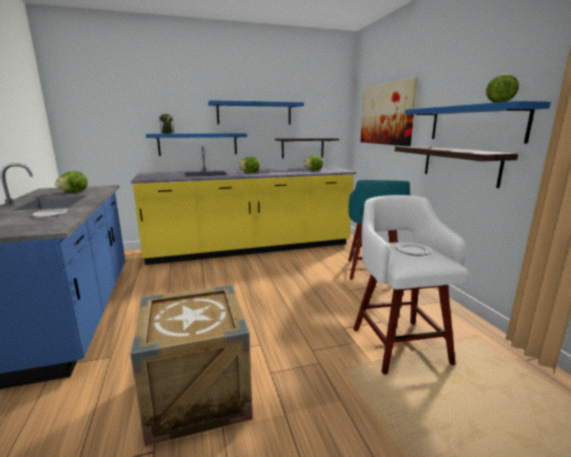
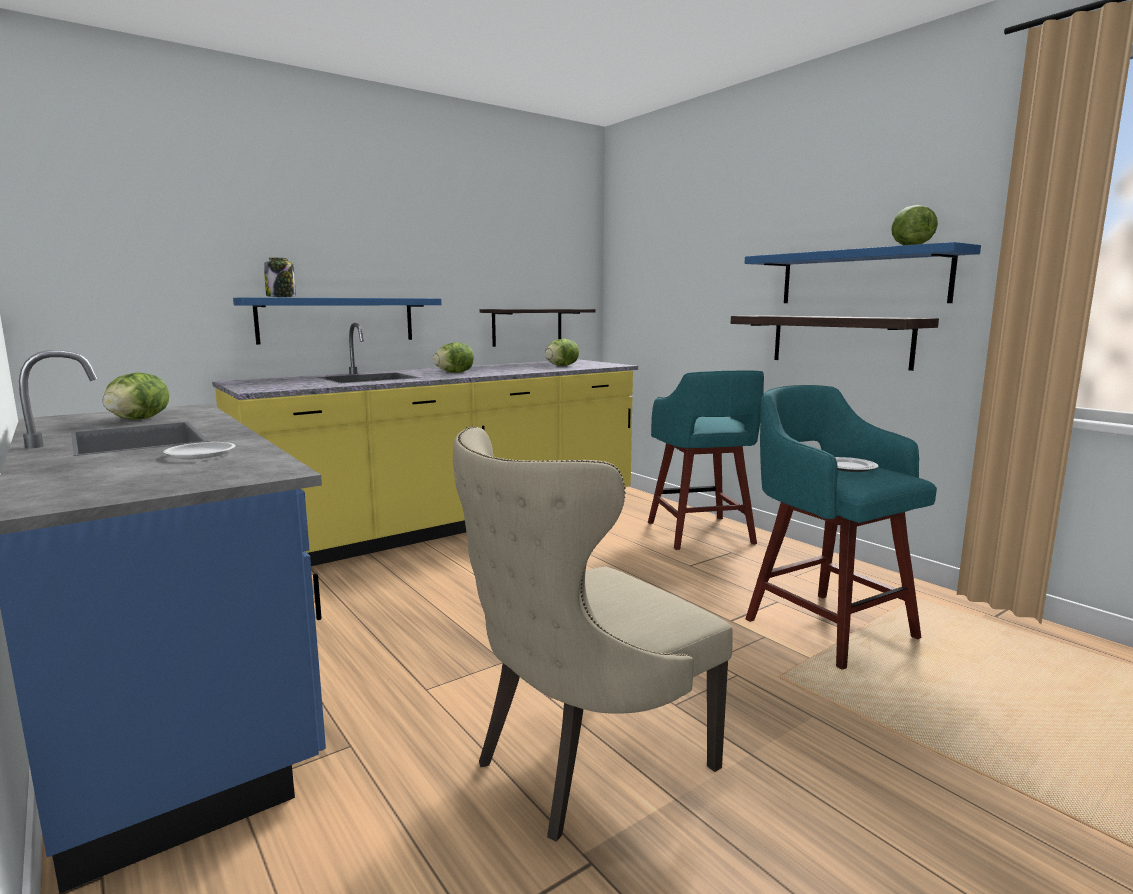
camera: 20 degrees left, 5 degrees down
crate [130,285,253,446] -> beige chair [453,426,733,842]
blue shelf [208,100,304,125] -> none
white stool [353,195,469,374] -> turquoise stool [746,385,937,670]
picture [360,77,418,146] -> none

